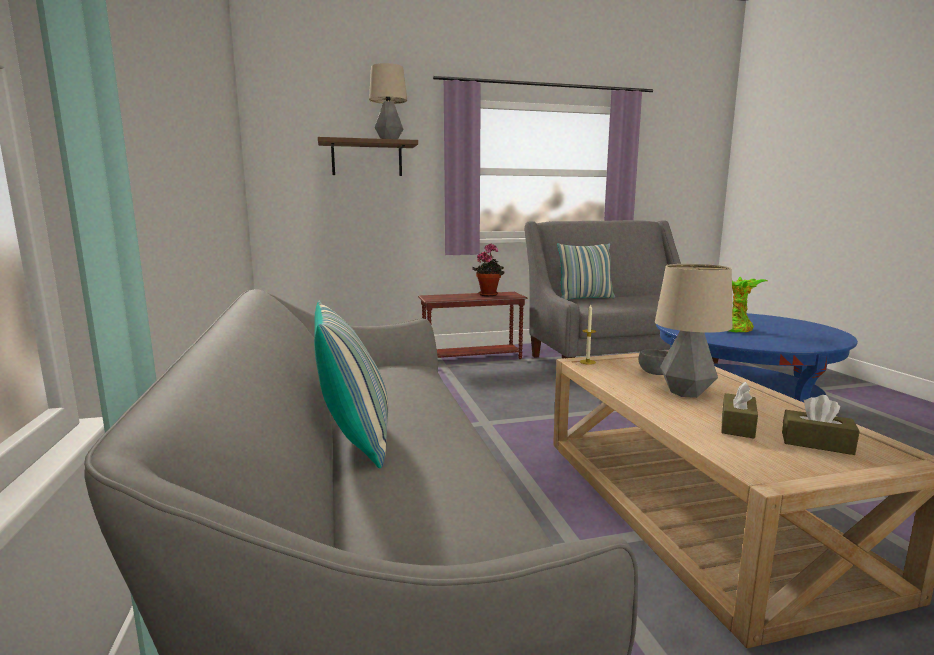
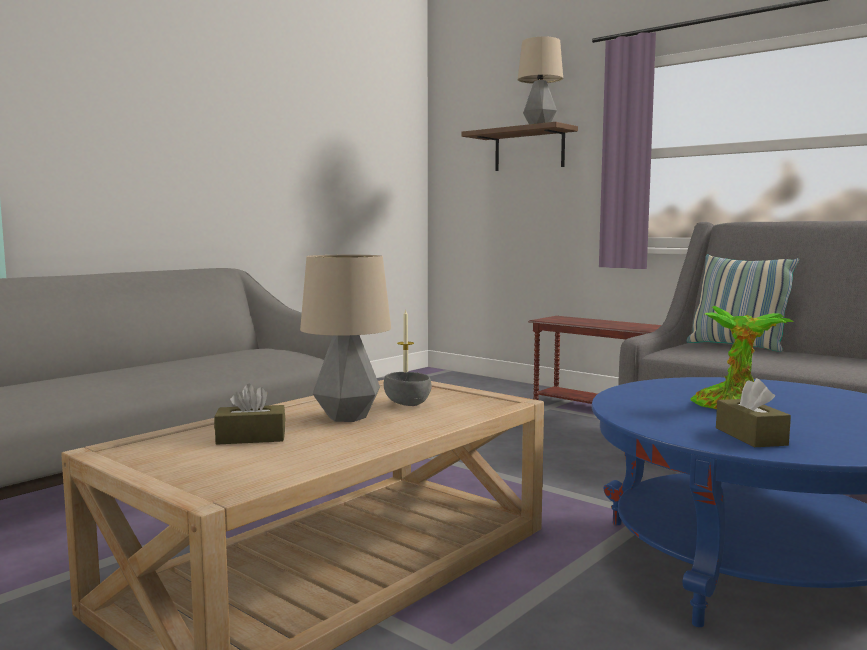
camera: 55 degrees right, 5 degrees down
pillow [314,300,388,468] -> none
potted plant [472,244,505,296] -> none
brown tissue box [782,395,860,455] -> brown tissue box moved to [716,378,791,447]

